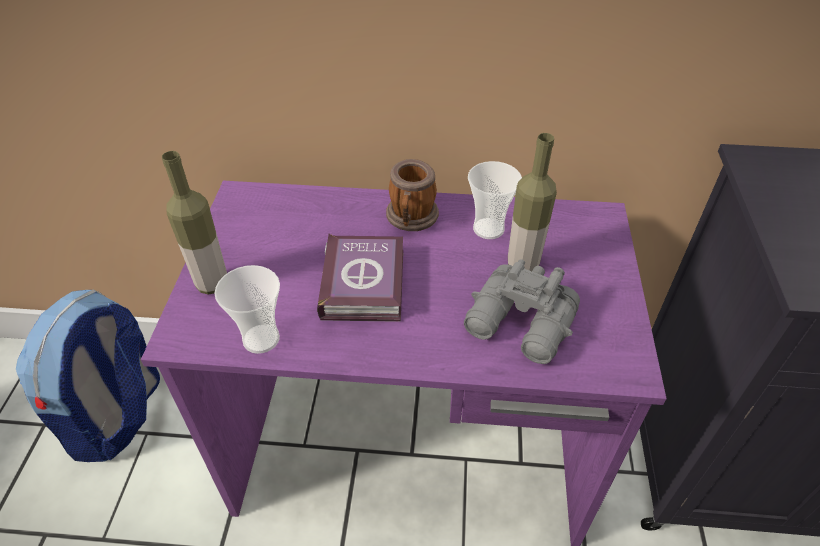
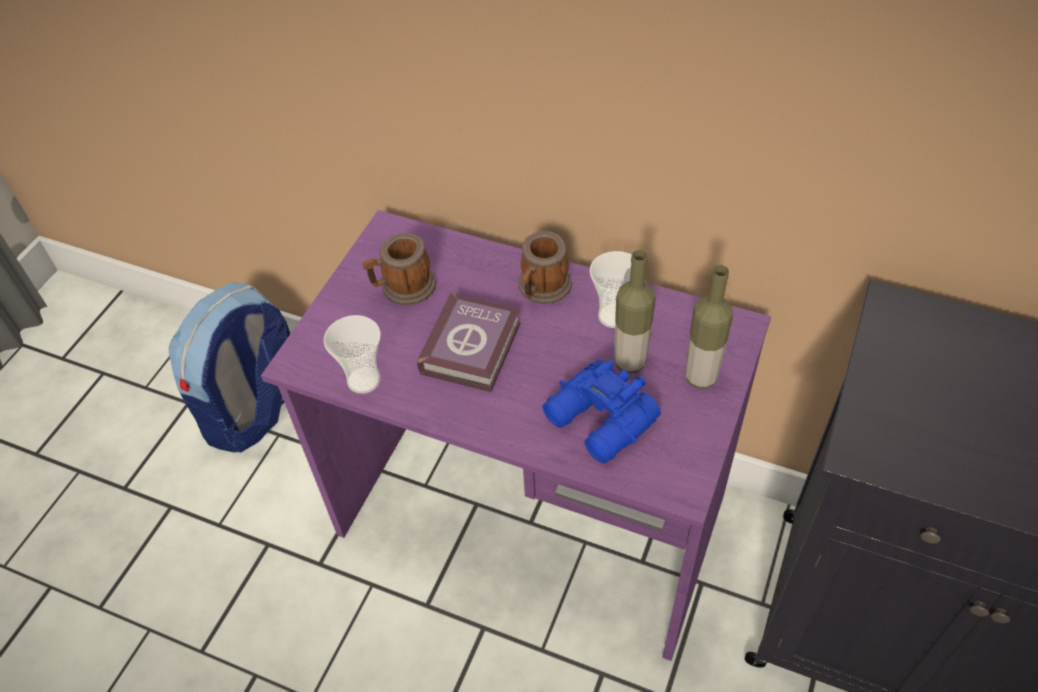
camera: 20 degrees right, 5 degrees up
bottle [162,151,227,295] -> bottle moved to [685,265,733,389]
grey binoculars [464,259,580,364] -> blue binoculars [542,360,661,464]
none -> mug [363,233,436,305]

